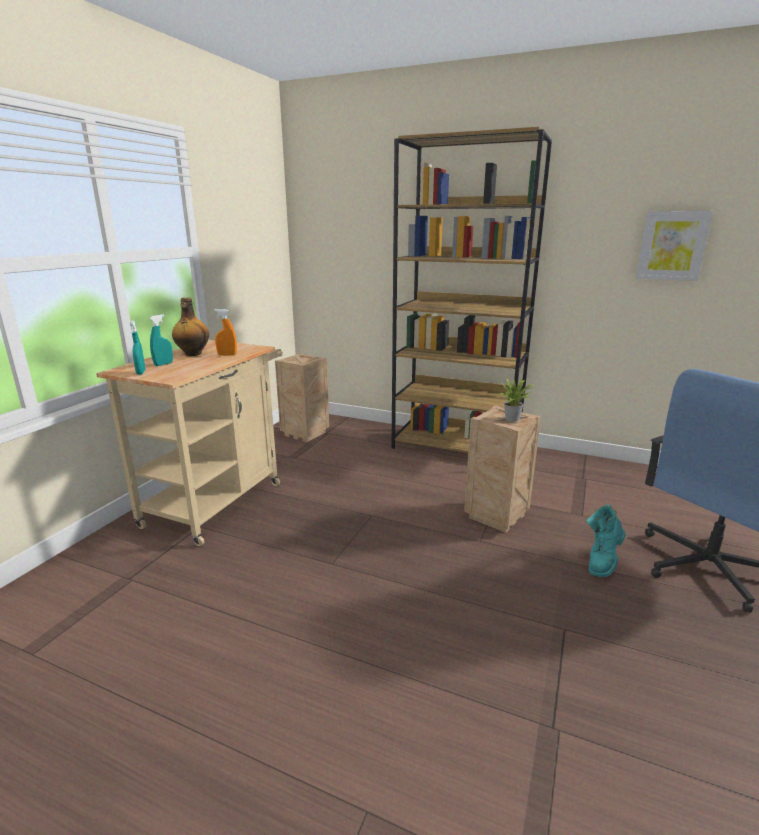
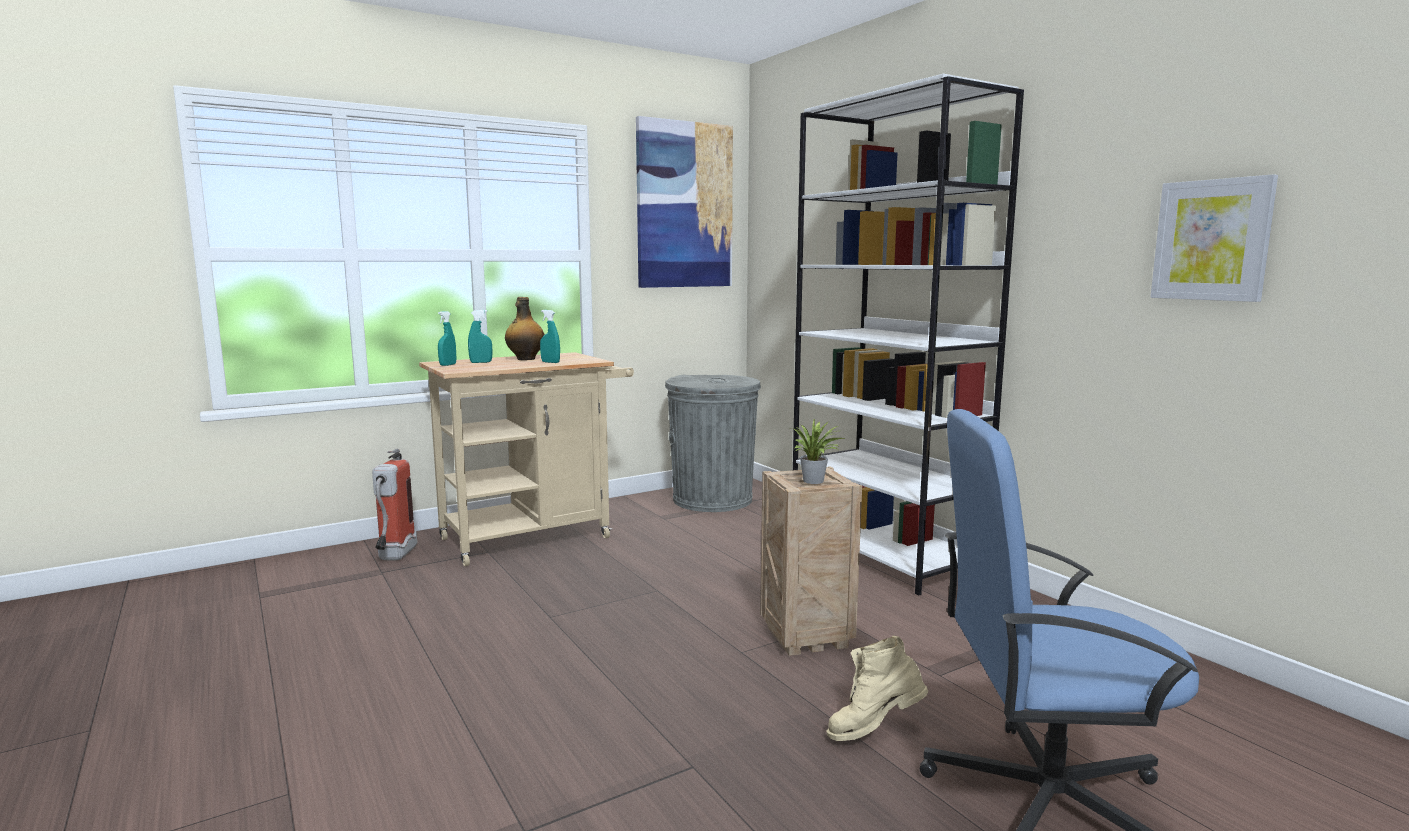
camera: 35 degrees right, 10 degrees down
orange spray bottle [214,309,237,356] -> turquoise spray bottle [540,310,560,363]
crate [275,353,329,442] -> grey trash can [665,375,761,512]
brown bookcase [391,127,552,453] -> white bookcase [793,74,1024,596]
turquoise boot [586,505,625,577] -> beige boot [826,636,928,741]
none -> fire extinguisher [372,448,417,560]
none -> picture [636,116,733,288]

